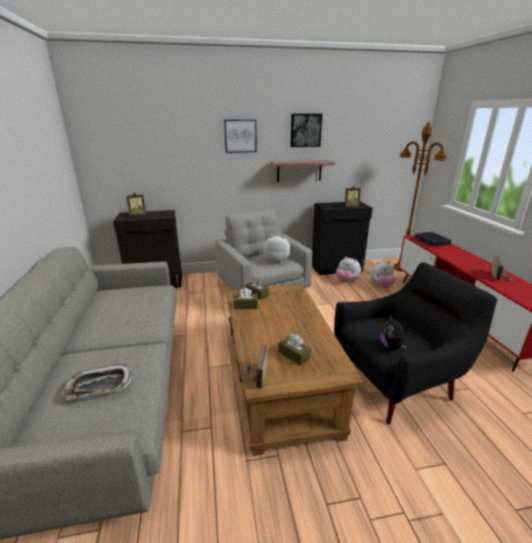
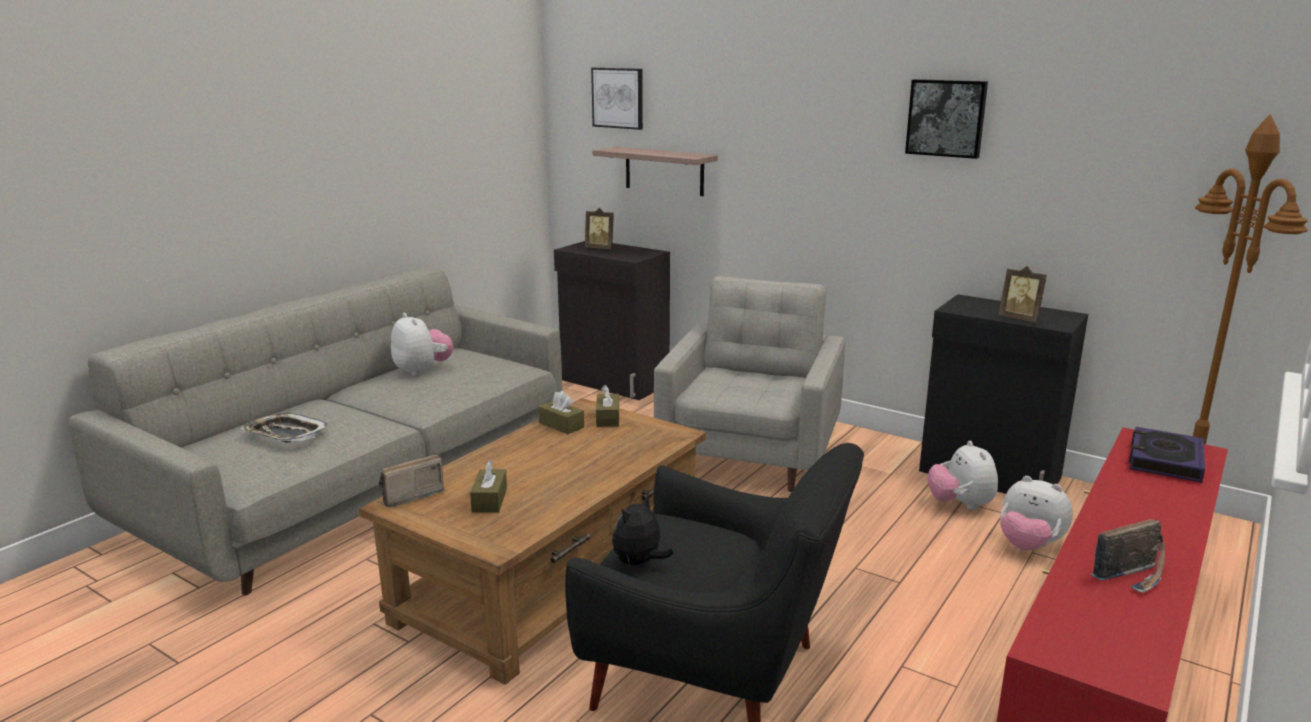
camera: 45 degrees right, 5 degrees down
picture [224,120,257,153] -> picture moved to [591,68,643,130]
plush toy [264,235,291,264] -> plush toy moved to [391,313,454,376]
shelf [270,160,335,182] -> shelf moved to [593,147,718,196]

